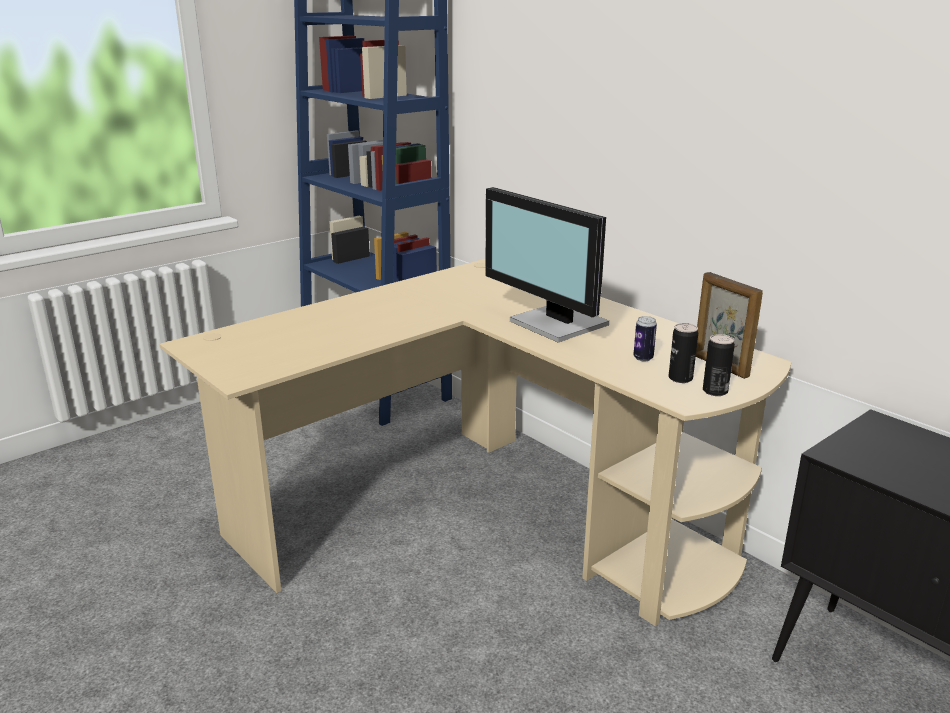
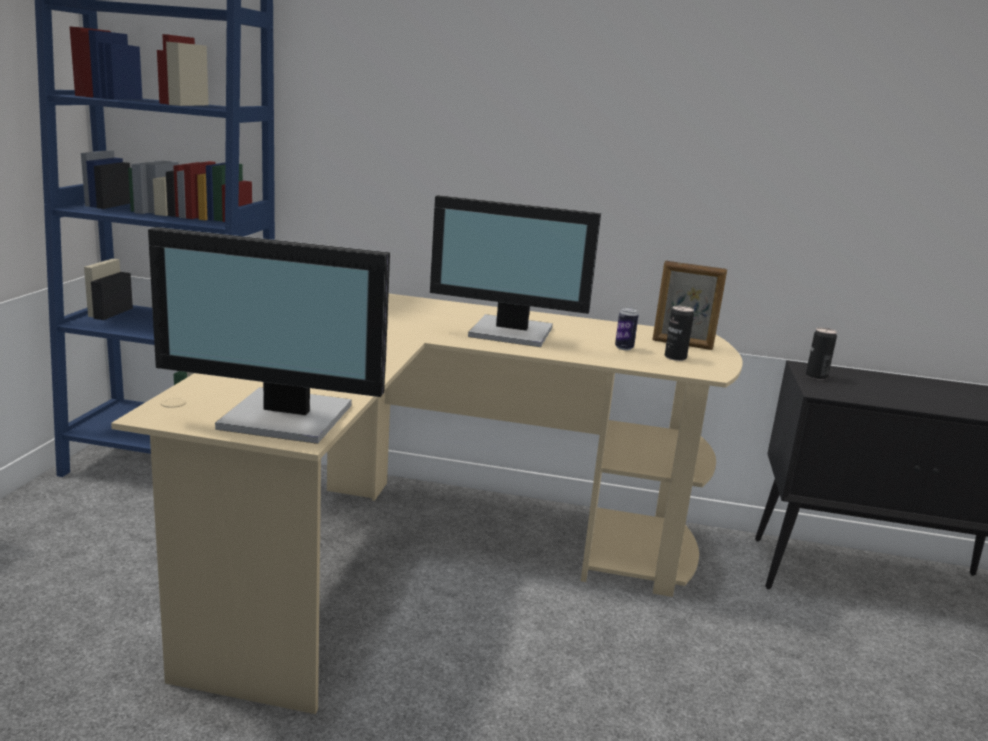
camera: 40 degrees left, 5 degrees down
can [703,334,735,396] -> can moved to [806,328,837,380]
none -> monitor [148,227,390,444]

